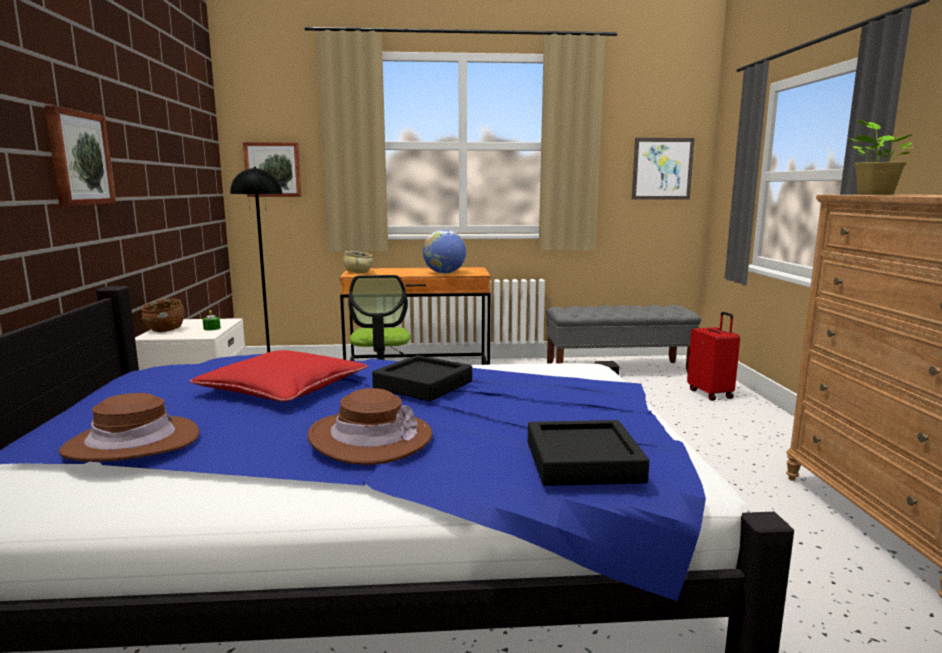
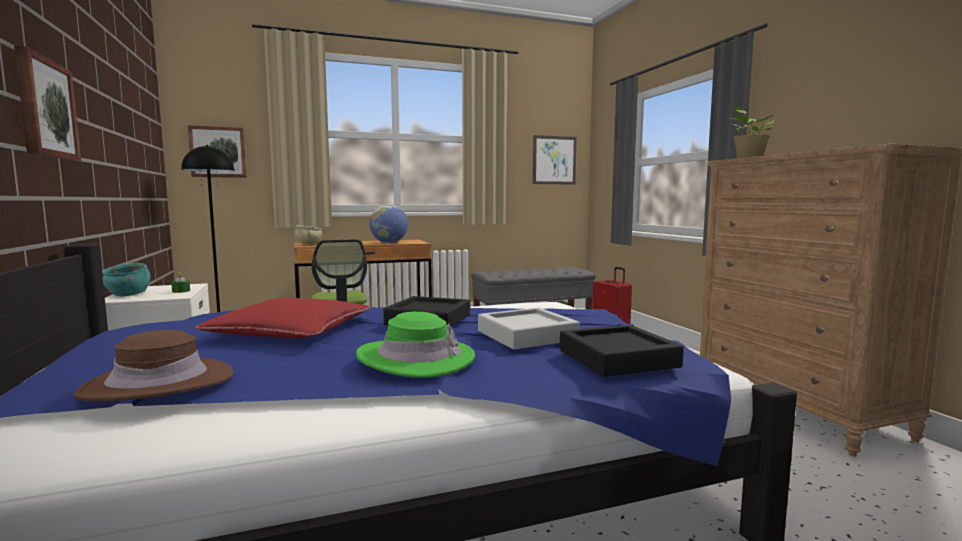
camera: 15 degrees left, 5 degrees down
brown bowl [141,299,185,332] -> turquoise bowl [102,263,150,296]
brown hat [307,388,432,465] -> green hat [356,312,475,378]
none -> grey tray [478,307,580,350]

